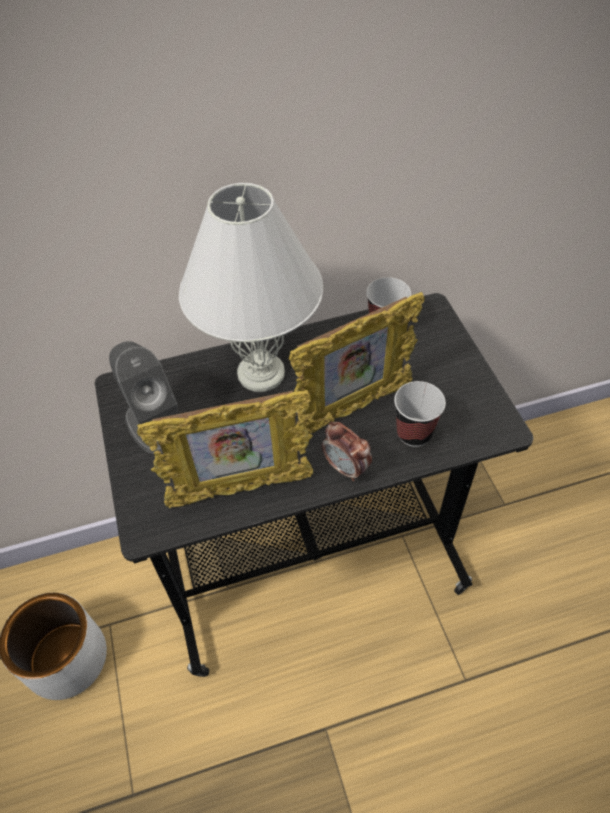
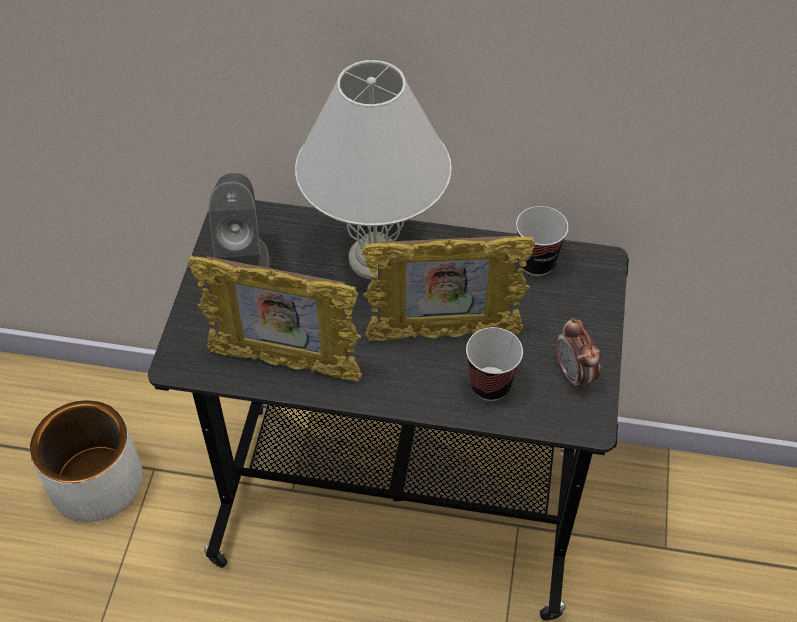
camera: 25 degrees right, 0 degrees up
alarm clock [322,422,372,481] -> alarm clock moved to [556,317,601,390]

